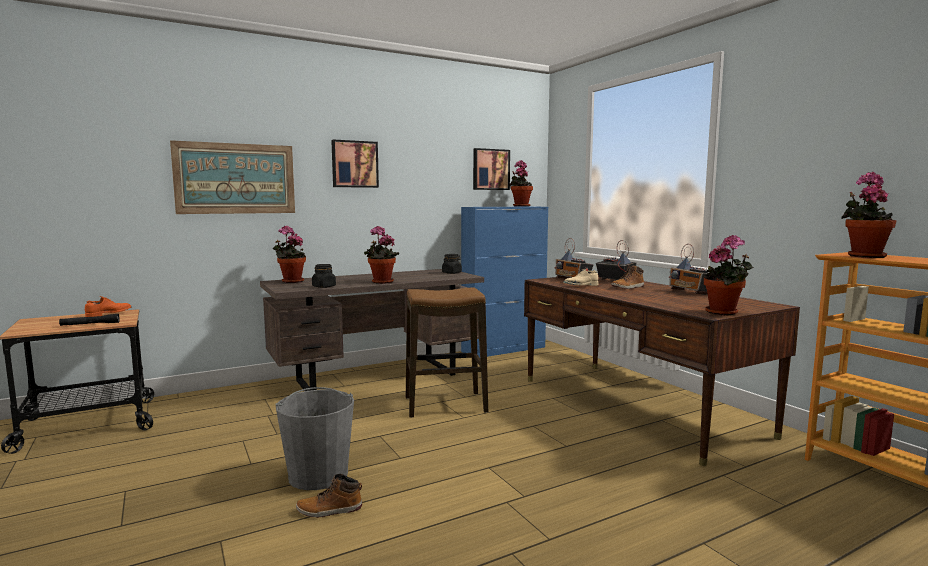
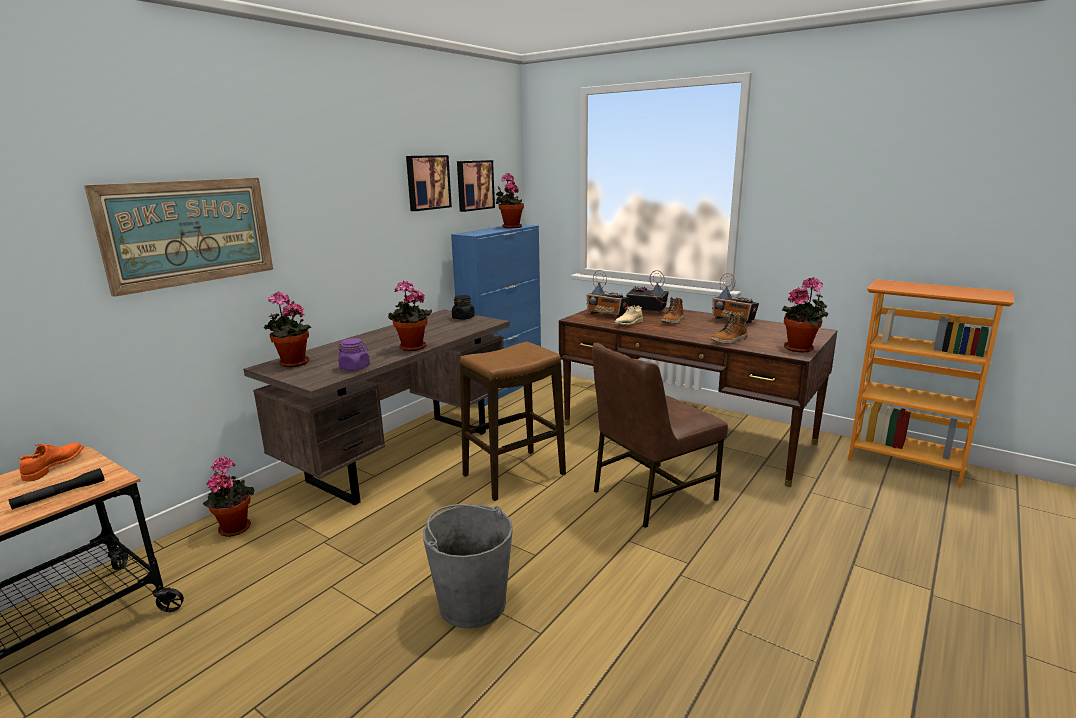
camera: 25 degrees left, 10 degrees up
boot [296,474,362,518] -> boot moved to [711,314,747,344]
black jar [312,264,336,288] -> purple jar [338,338,370,371]
picture [331,139,379,188] -> picture moved to [406,155,452,211]
potted plant [841,172,896,258] -> potted plant moved to [203,457,254,537]
none -> brown chair [592,343,728,528]

